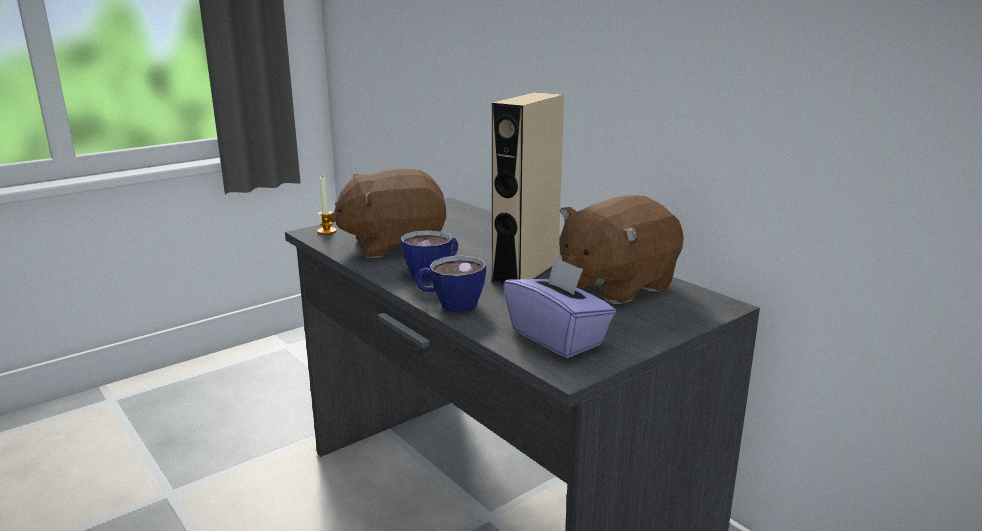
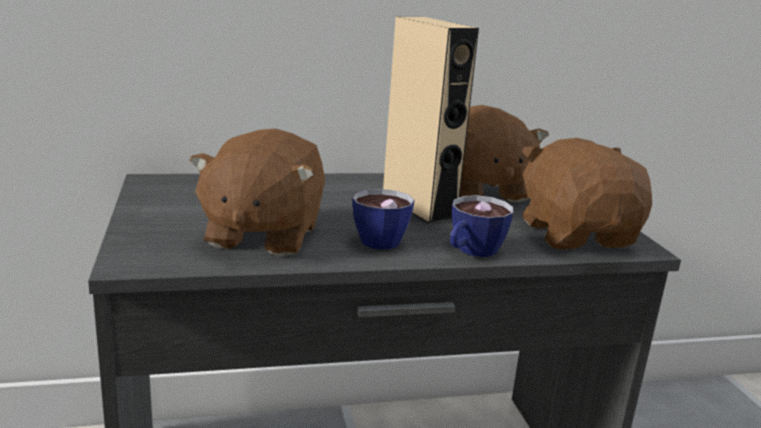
camera: 65 degrees left, 0 degrees up
candle [317,176,337,235] -> none
purple tissue box [504,257,616,358] -> brown plush toy [522,138,652,249]

